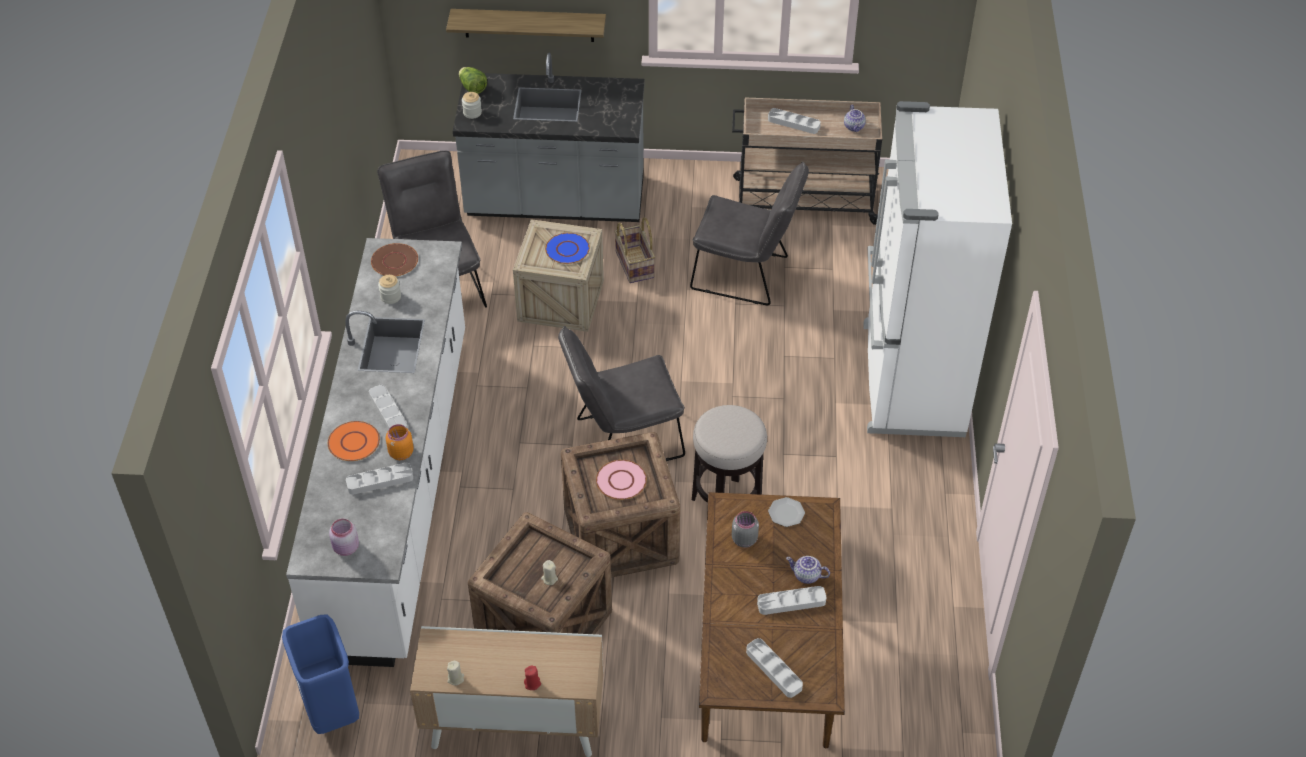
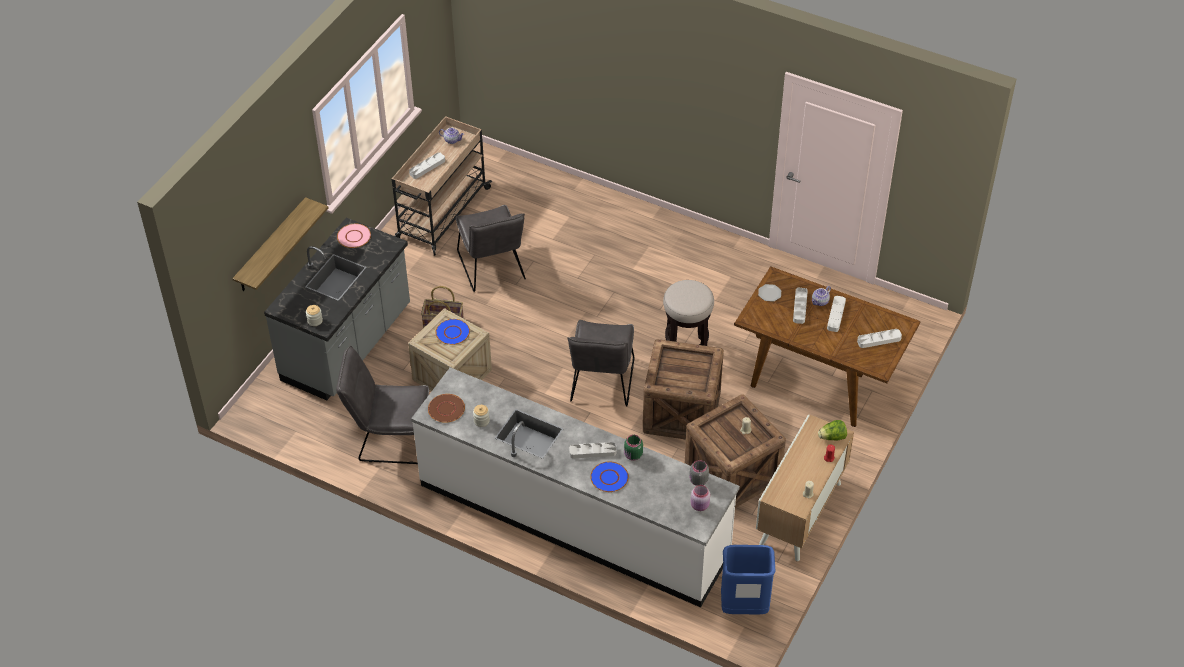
camera: 65 degrees left, 0 degrees up
orange plate [328,421,380,461] -> blue plate [590,461,629,492]
grey tray [346,463,413,495] -> grey tray moved to [793,288,808,324]
orange jar [386,424,414,460] -> green jar [624,435,643,461]
lettuce [459,67,487,94] -> lettuce moved to [818,420,847,441]
pink plate [596,460,647,500] -> pink plate moved to [337,224,371,248]
grey chair [690,162,809,305] -> grey chair turned 120 degrees clockwise [456,205,526,292]
grey jar [732,511,759,548] -> grey jar moved to [690,460,709,486]
white fridge [863,101,1012,437] -> none

